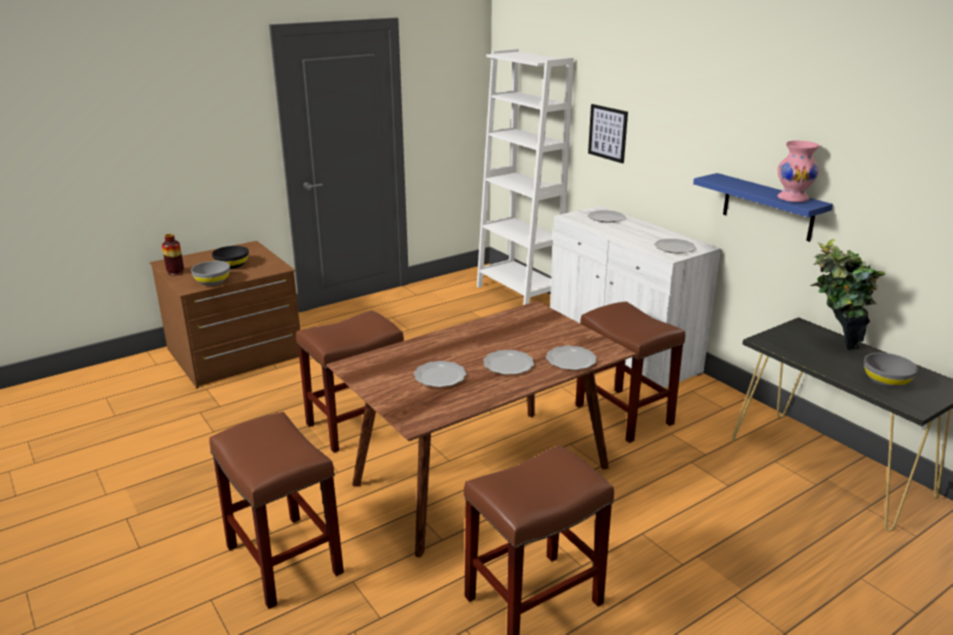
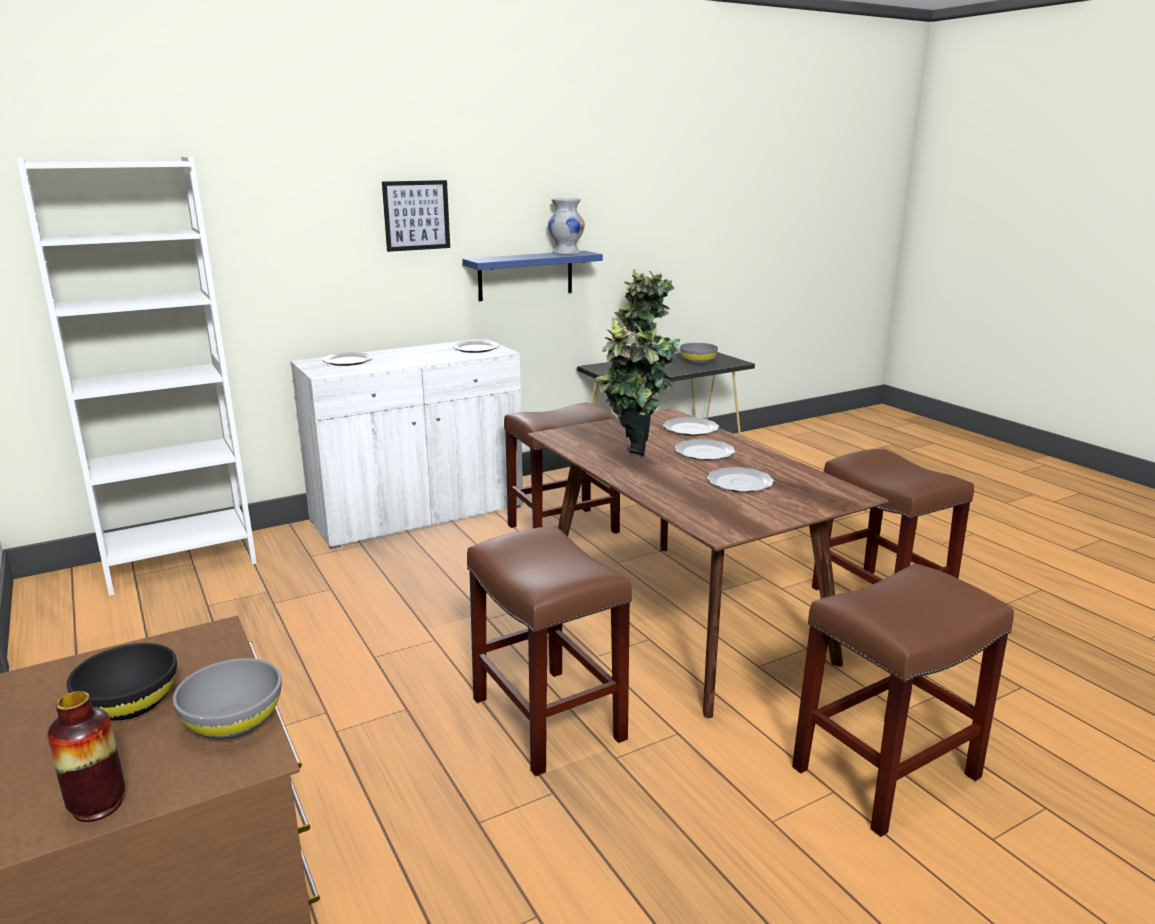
camera: 85 degrees left, 5 degrees down
picture [588,104,628,163] -> picture moved to [382,180,450,252]
pink vase [777,141,820,202] -> white vase [548,198,585,255]
none -> potted plant [595,320,681,456]

